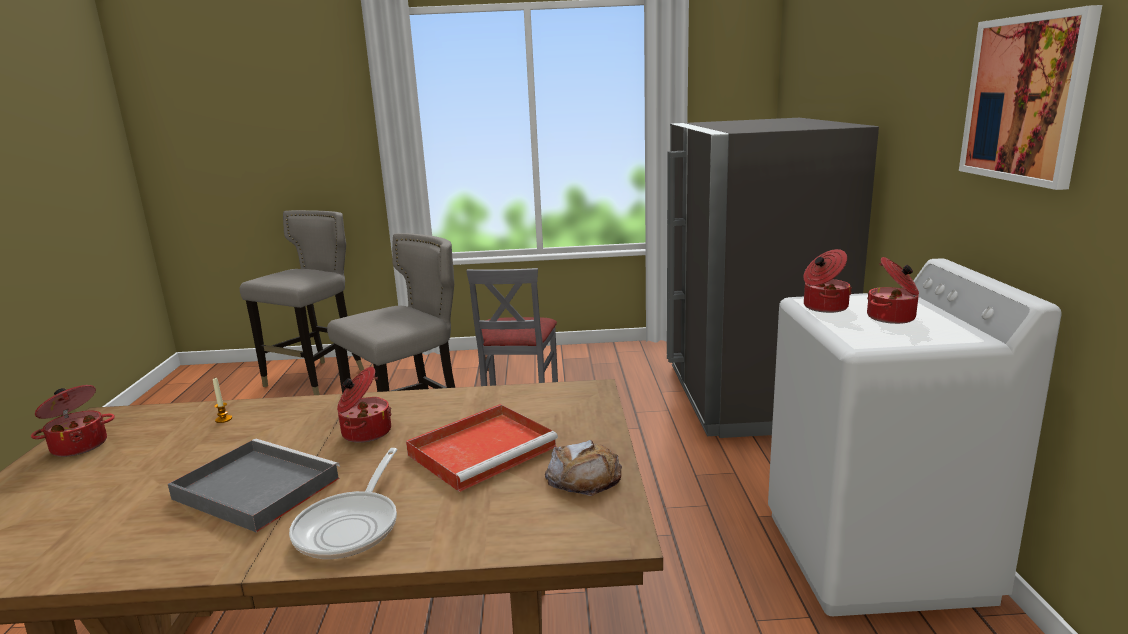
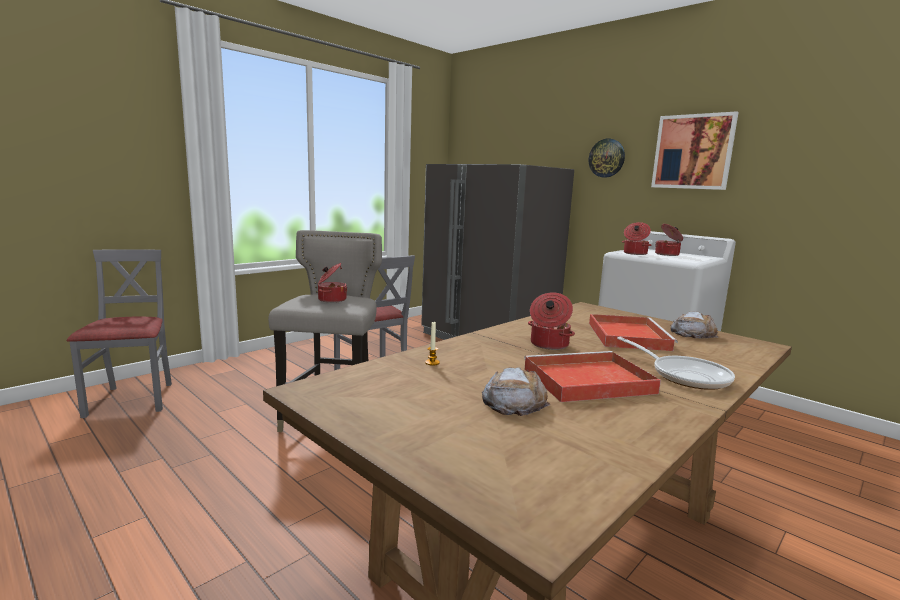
camera: 45 degrees left, 5 degrees down
cooking pot [31,385,115,457] -> cooking pot moved to [318,263,347,303]
grey tray [168,439,340,533] -> red tray [524,351,661,402]
grey stool [240,210,364,395] -> grey chair [67,249,172,418]
none -> bread [482,367,550,416]
none -> wall clock [589,139,625,177]

